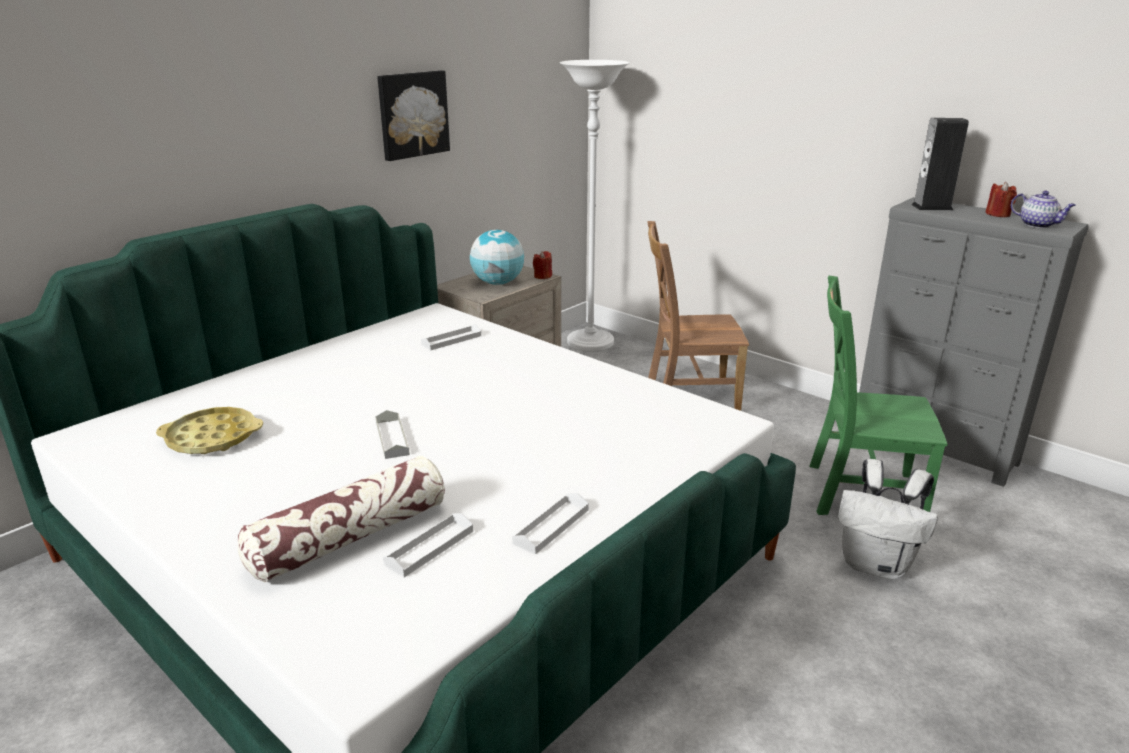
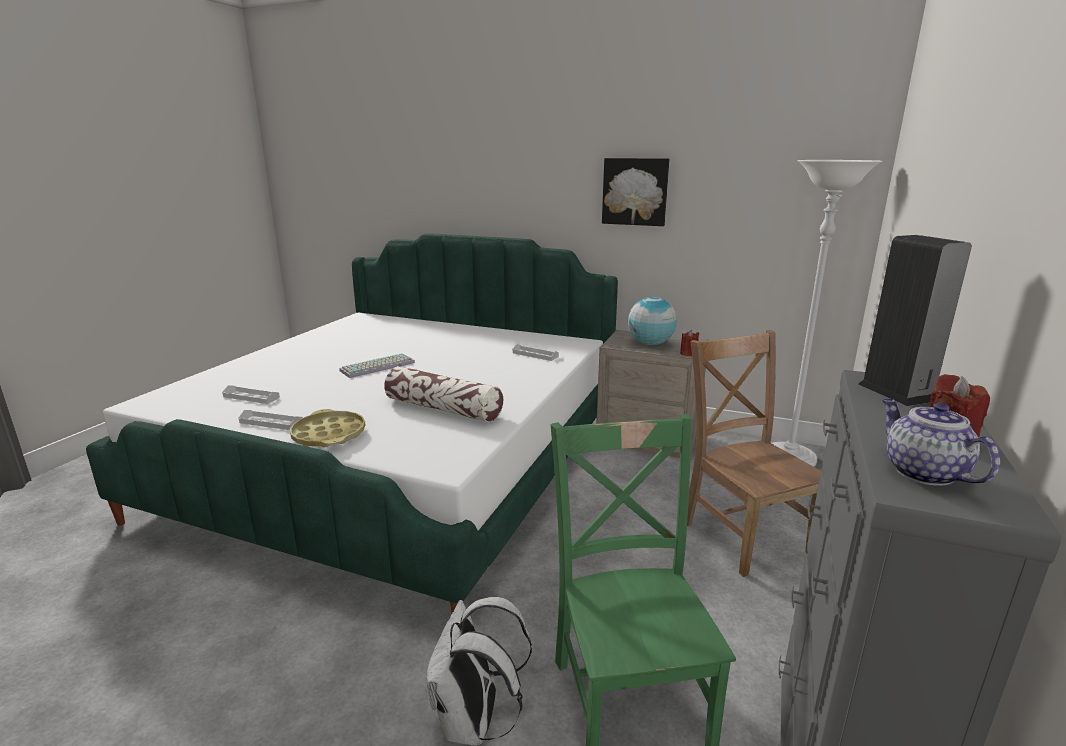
camera: 70 degrees right, 5 degrees down
yellow tray [156,407,263,454] -> yellow tray moved to [290,409,365,448]
pillow [238,456,445,582] -> pillow moved to [384,366,503,422]
grey tray [375,410,410,459] -> keyboard [339,353,415,378]
teapot [1011,191,1076,228] -> teapot turned 135 degrees clockwise [882,399,1000,485]

